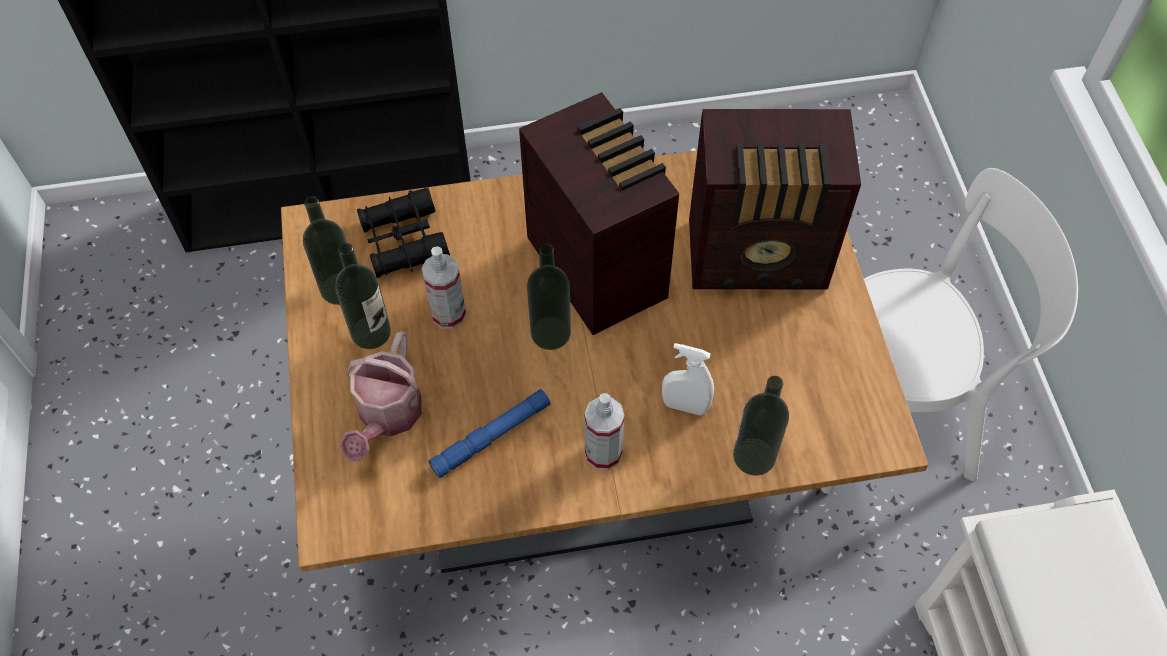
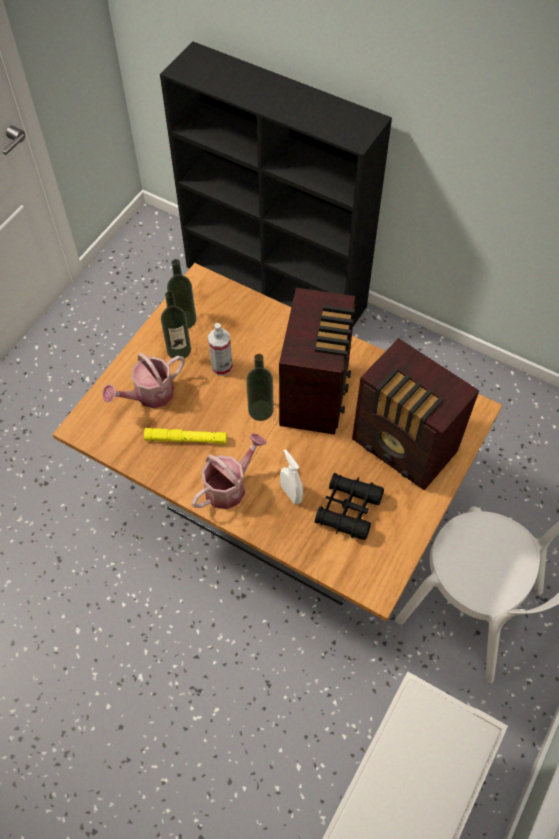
camera: 40 degrees right, 0 degrees up
black binoculars [357,188,450,278] -> black binoculars moved to [315,473,384,540]
blue flashlight [429,389,551,478] -> yellow flashlight [144,428,227,444]
spray bottle [585,393,625,470] -> watering can [192,433,267,509]
bottle [733,376,789,476] -> none

